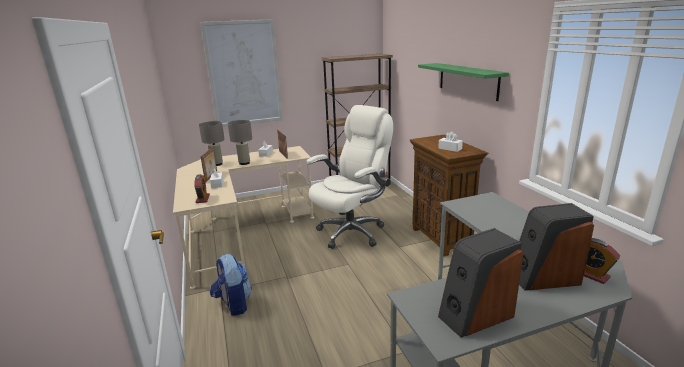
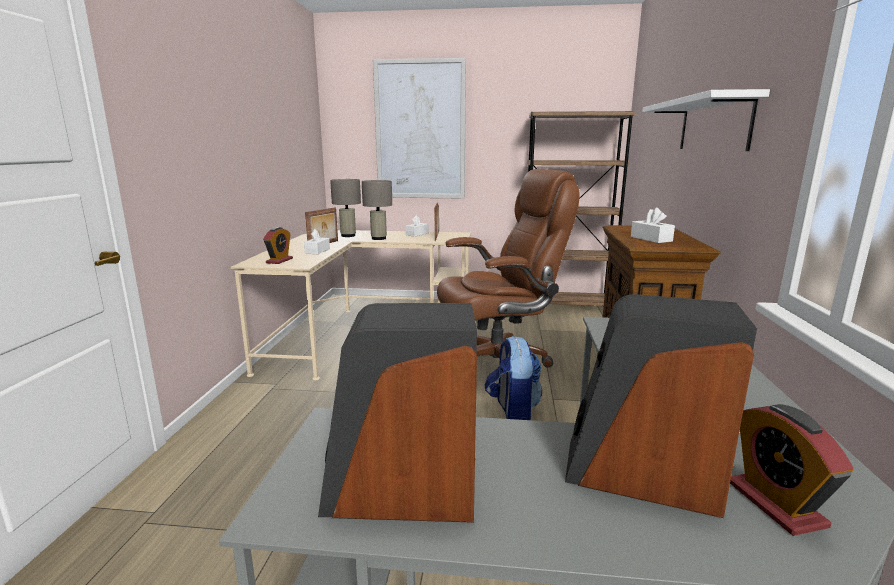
camera: 25 degrees right, 5 degrees down
backpack [210,254,252,316] -> backpack moved to [485,336,542,420]
white office chair [307,105,393,249] -> brown office chair [437,169,580,368]
green shelf [418,63,509,101] -> white shelf [642,89,770,151]

